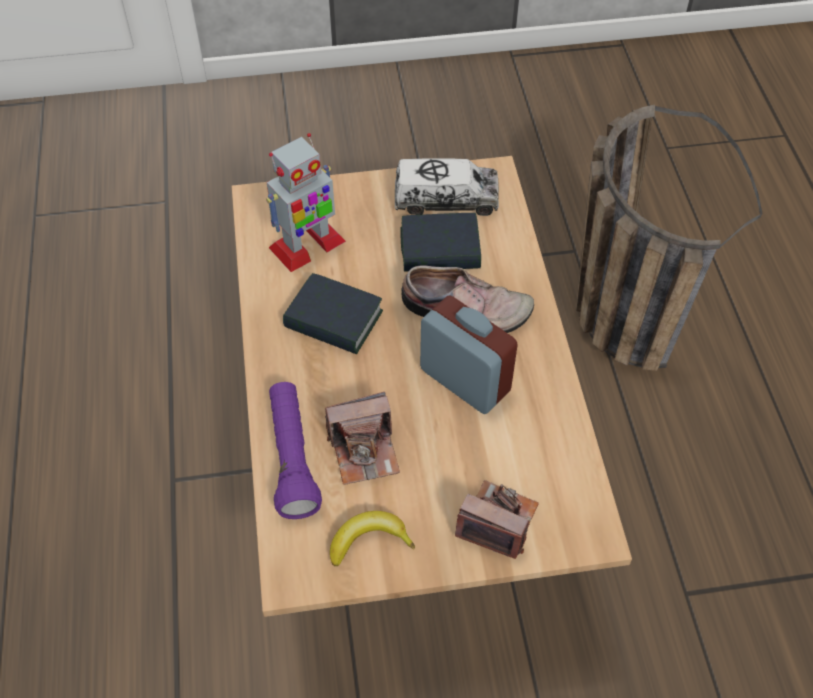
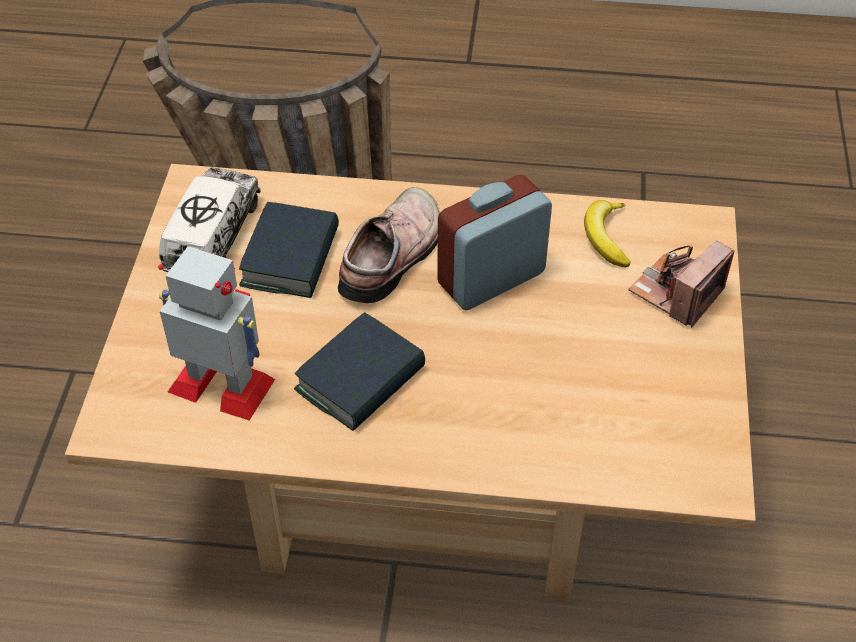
camera: 75 degrees left, 5 degrees down
toy robot [266,133,346,272] -> toy robot turned 45 degrees counterclockwise [158,246,275,421]
purple flashlight [269,382,322,519] -> none
camera [325,392,400,485] -> none
banana [330,511,415,566] -> banana moved to [584,200,631,267]

